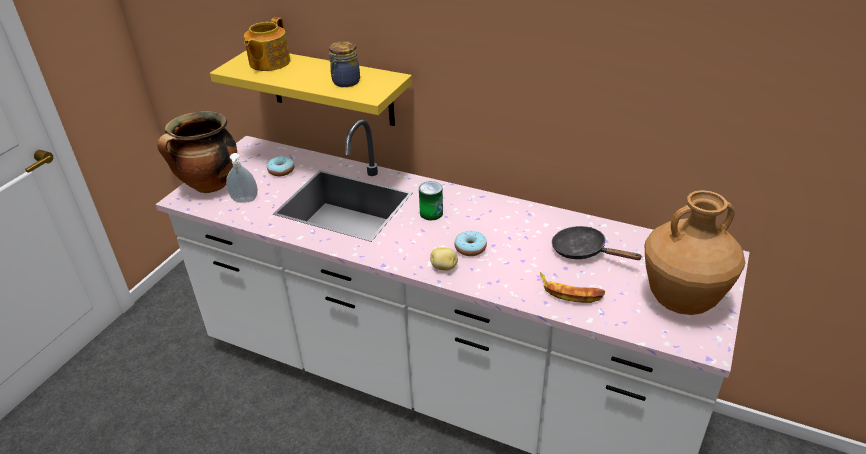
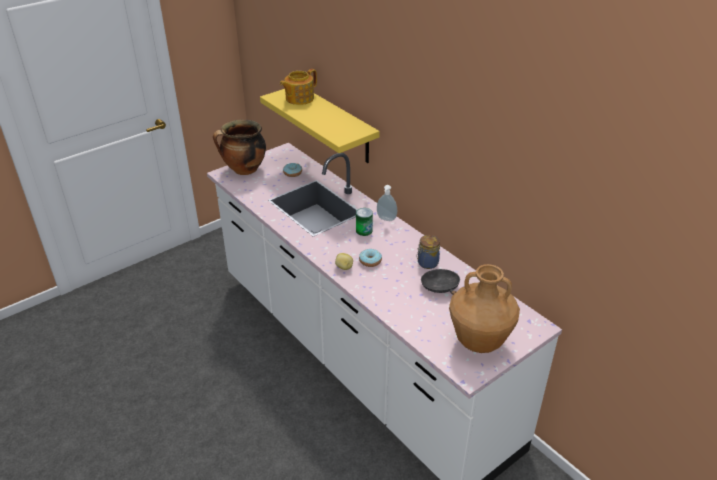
camera: 25 degrees right, 0 degrees up
soap dispenser [226,153,258,203] -> soap dispenser moved to [377,185,397,221]
jar [329,41,360,87] -> jar moved to [416,235,440,269]
banana [540,272,605,303] -> none

